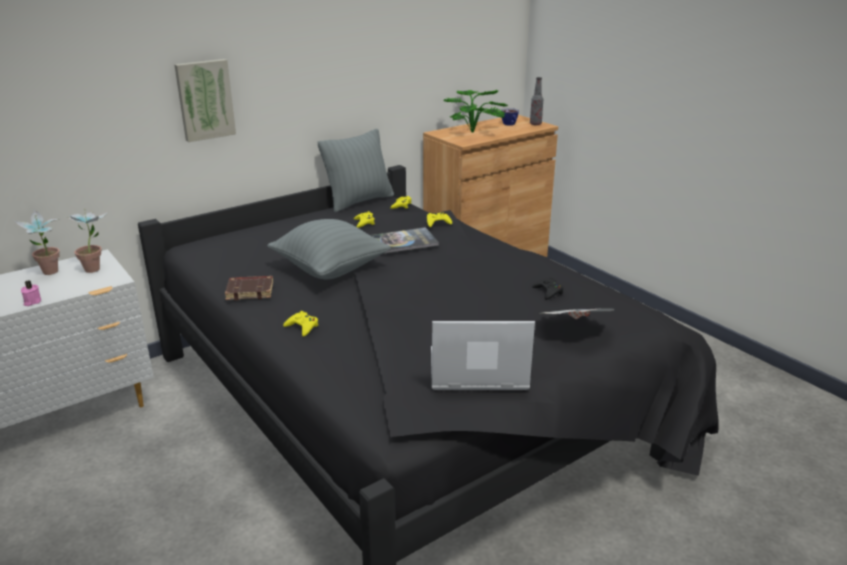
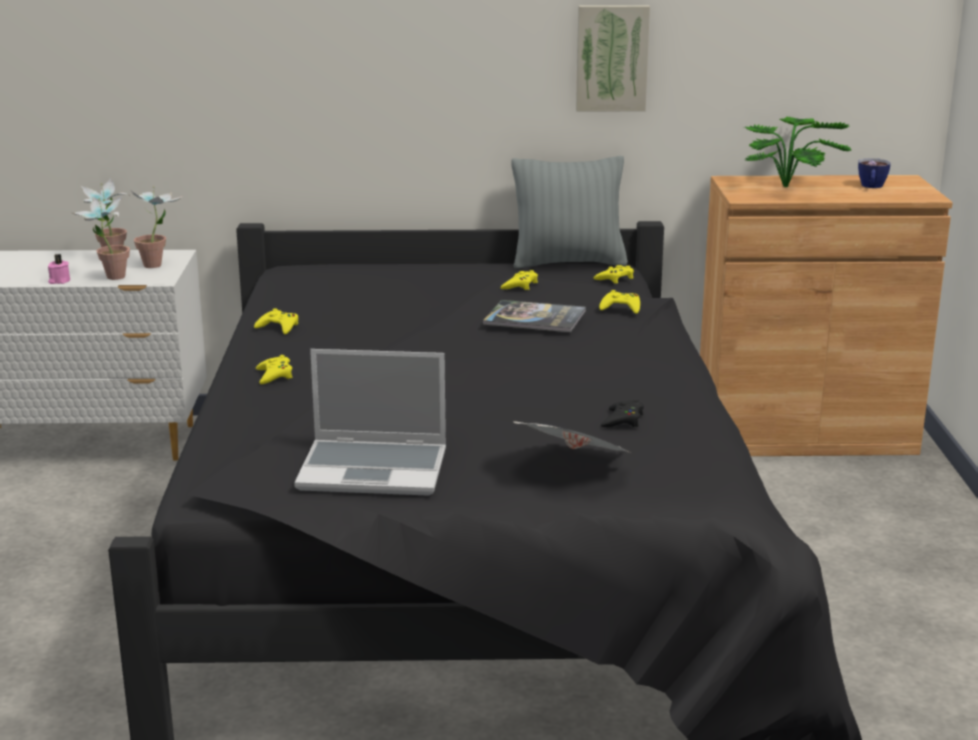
camera: 35 degrees right, 5 degrees down
picture [174,59,236,142] -> picture moved to [576,5,650,112]
brown book [225,276,273,301] -> yellow game controller [254,308,298,334]
grey pillow [267,219,391,279] -> none
laptop [431,321,535,390] -> laptop turned 150 degrees clockwise [294,349,446,496]
bottle [530,77,543,125] -> none
none -> potted plant [73,195,130,280]

